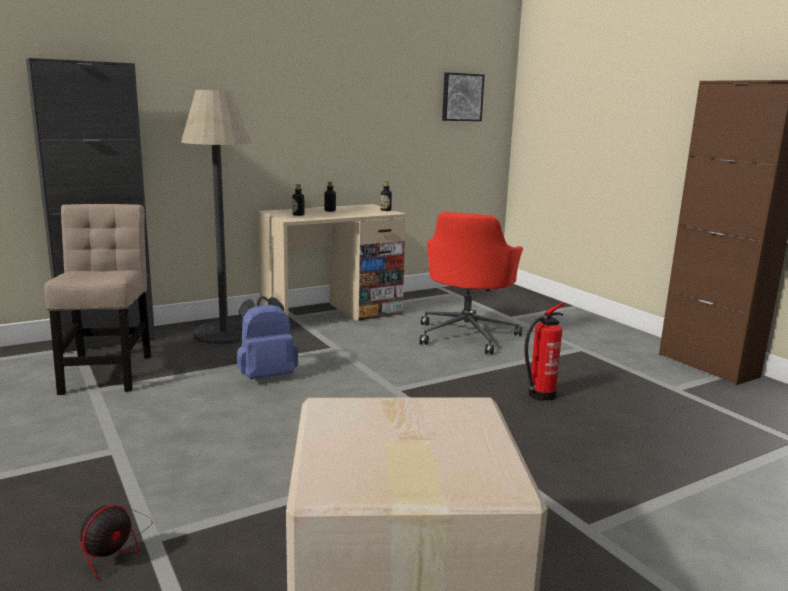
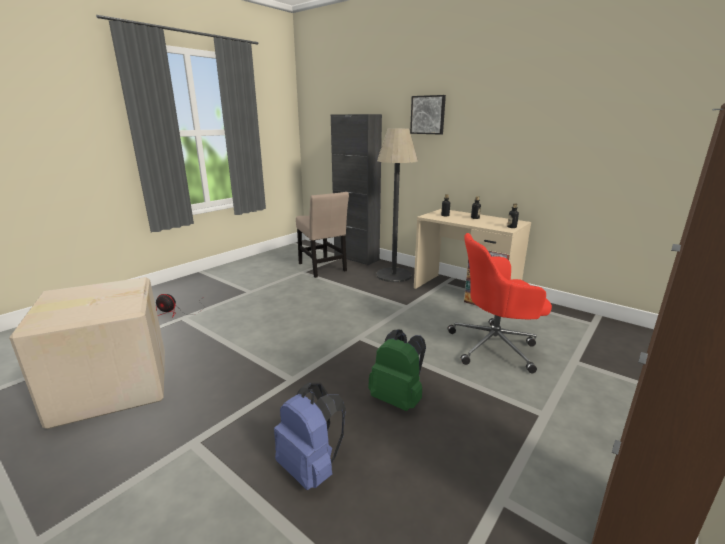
camera: 70 degrees right, 5 degrees up
beige chair [44,204,151,395] -> beige chair turned 90 degrees clockwise [296,192,349,278]
blue backpack [237,296,298,379] -> blue backpack moved to [274,382,346,490]
picture [442,72,485,121] -> picture moved to [410,95,446,135]
fire extinguisher [524,302,565,401] -> green backpack [368,329,426,411]

